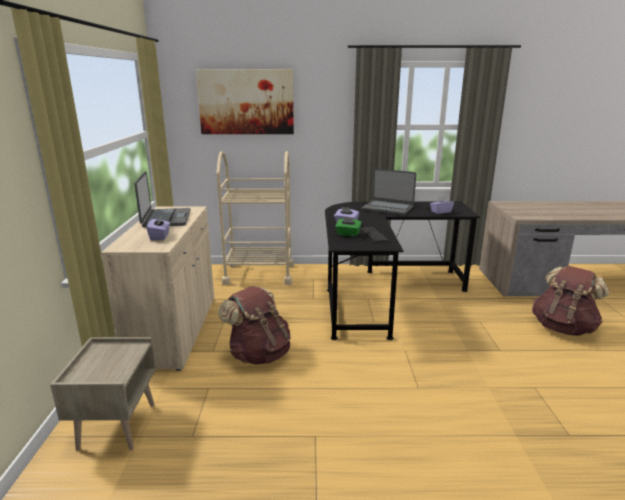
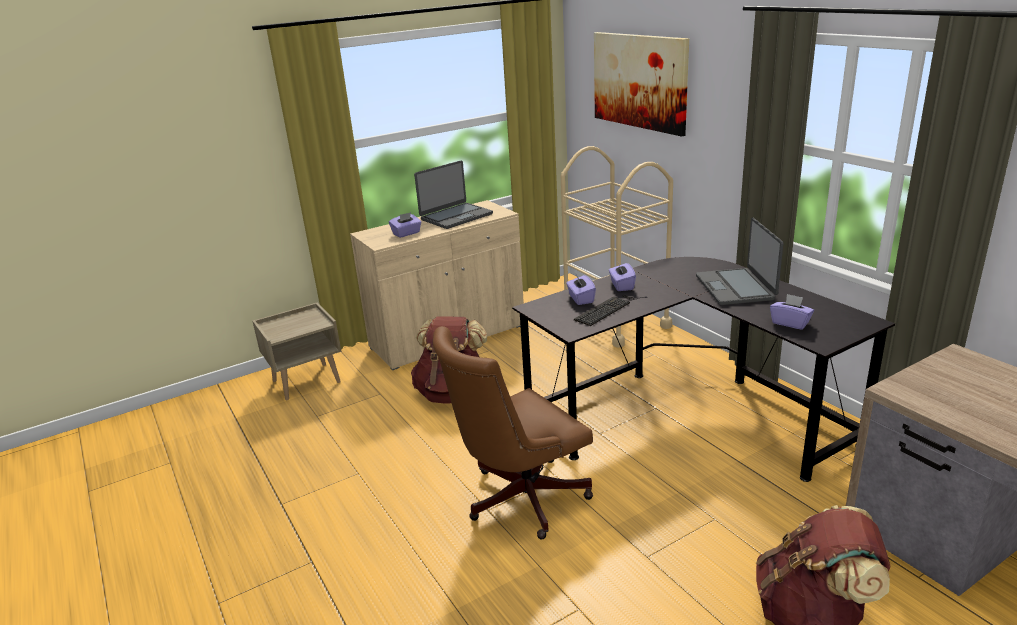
camera: 60 degrees right, 5 degrees up
green tissue box [335,217,362,237] -> purple tissue box [566,275,596,305]
none -> brown office chair [433,326,593,539]

